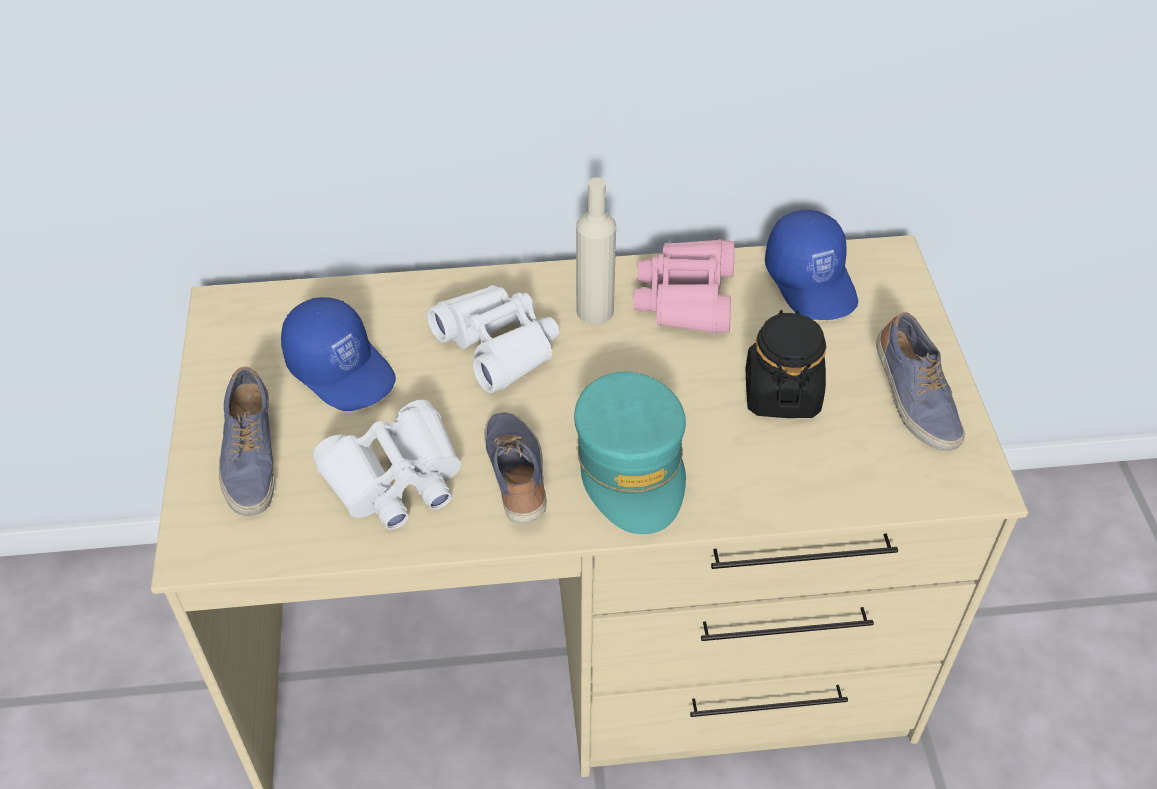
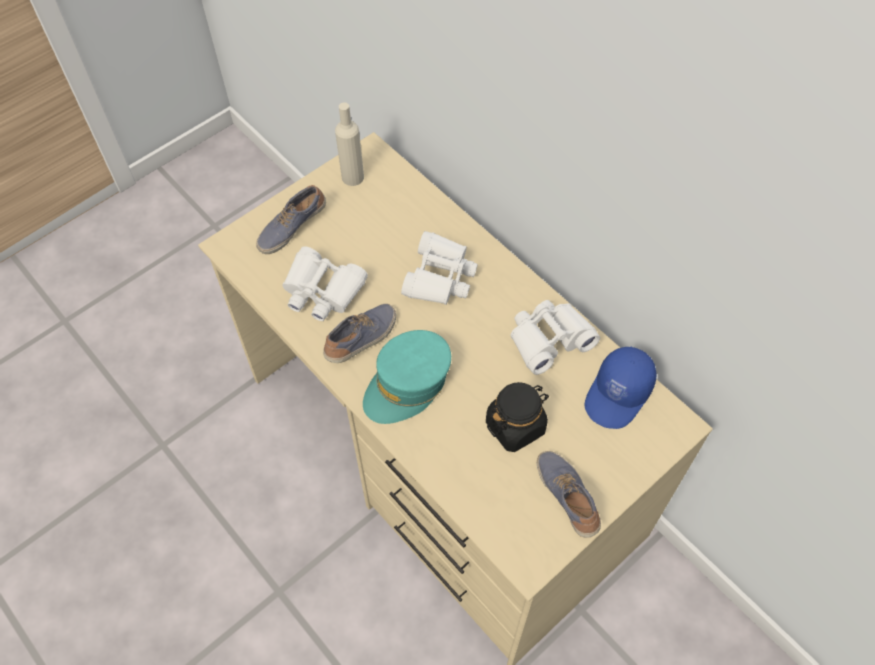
camera: 55 degrees right, 10 degrees up
blue cap [281,297,396,411] -> none
beige bottle [576,177,616,324] -> beige bottle moved to [335,102,364,186]
pink binoculars [633,239,735,334] -> white binoculars [510,300,600,375]
shoe [876,312,965,451] -> shoe turned 120 degrees clockwise [537,451,601,537]

